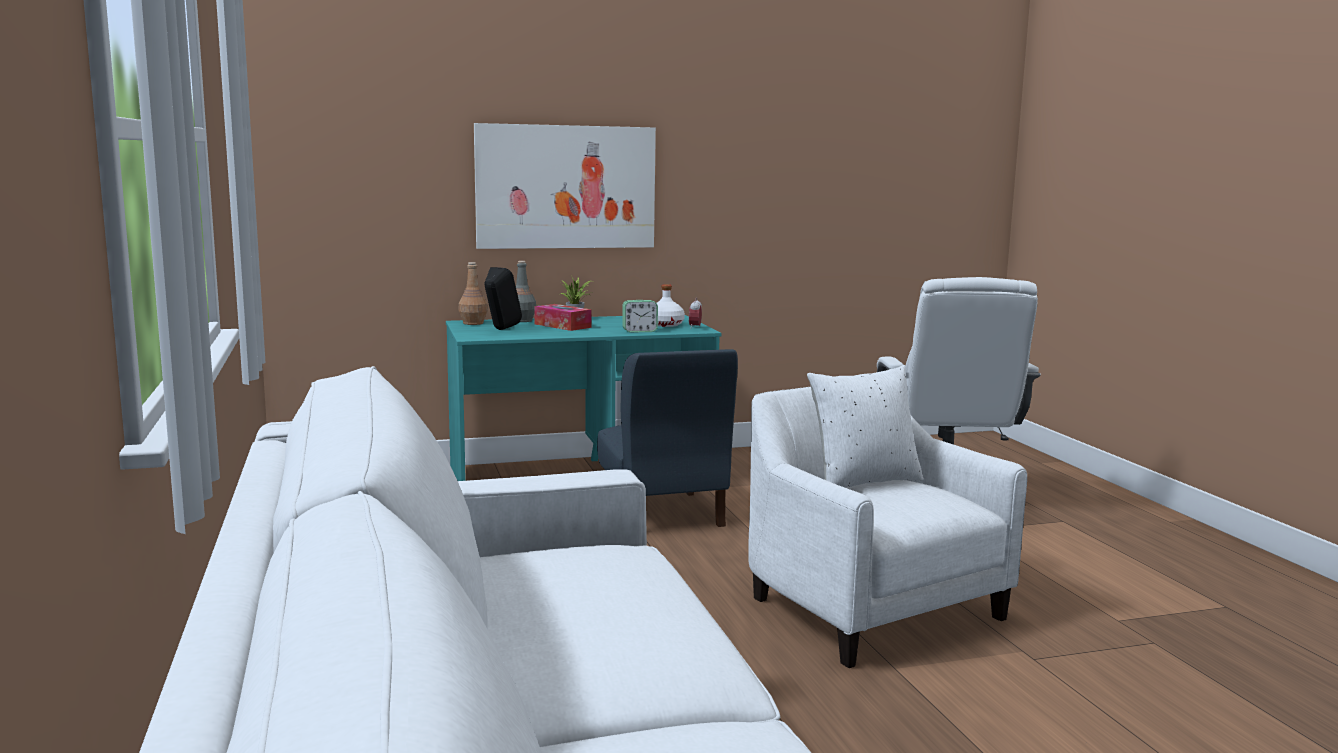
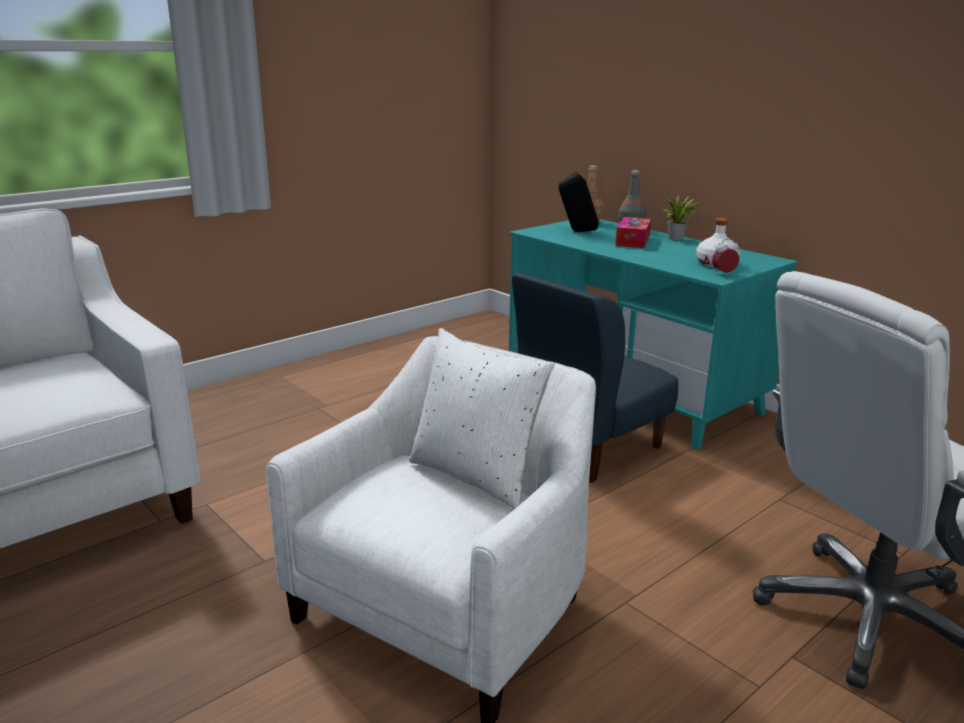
camera: 65 degrees right, 10 degrees up
picture [474,123,656,249] -> none
alarm clock [622,300,658,333] -> none

